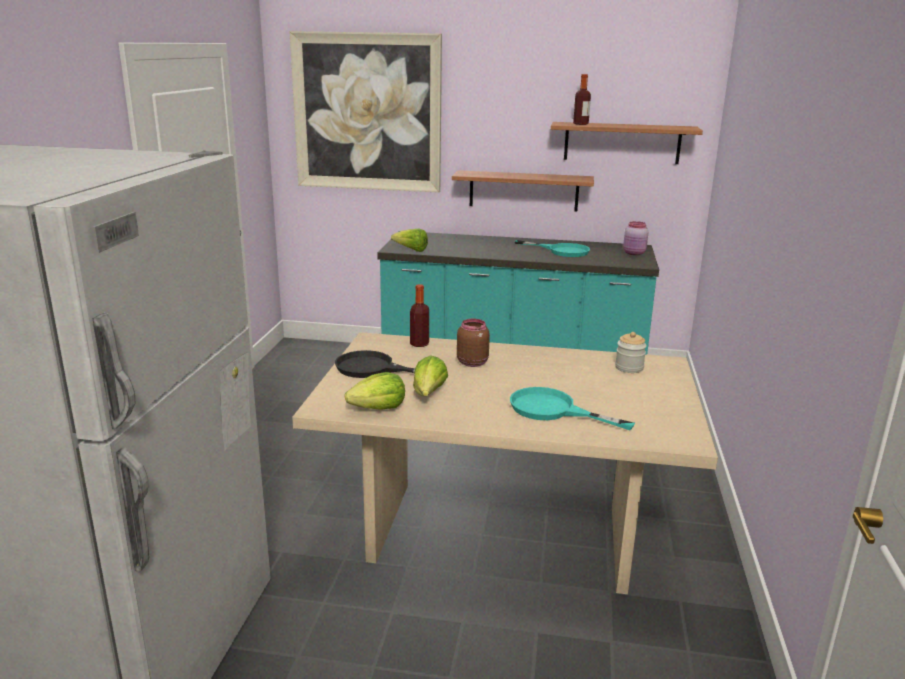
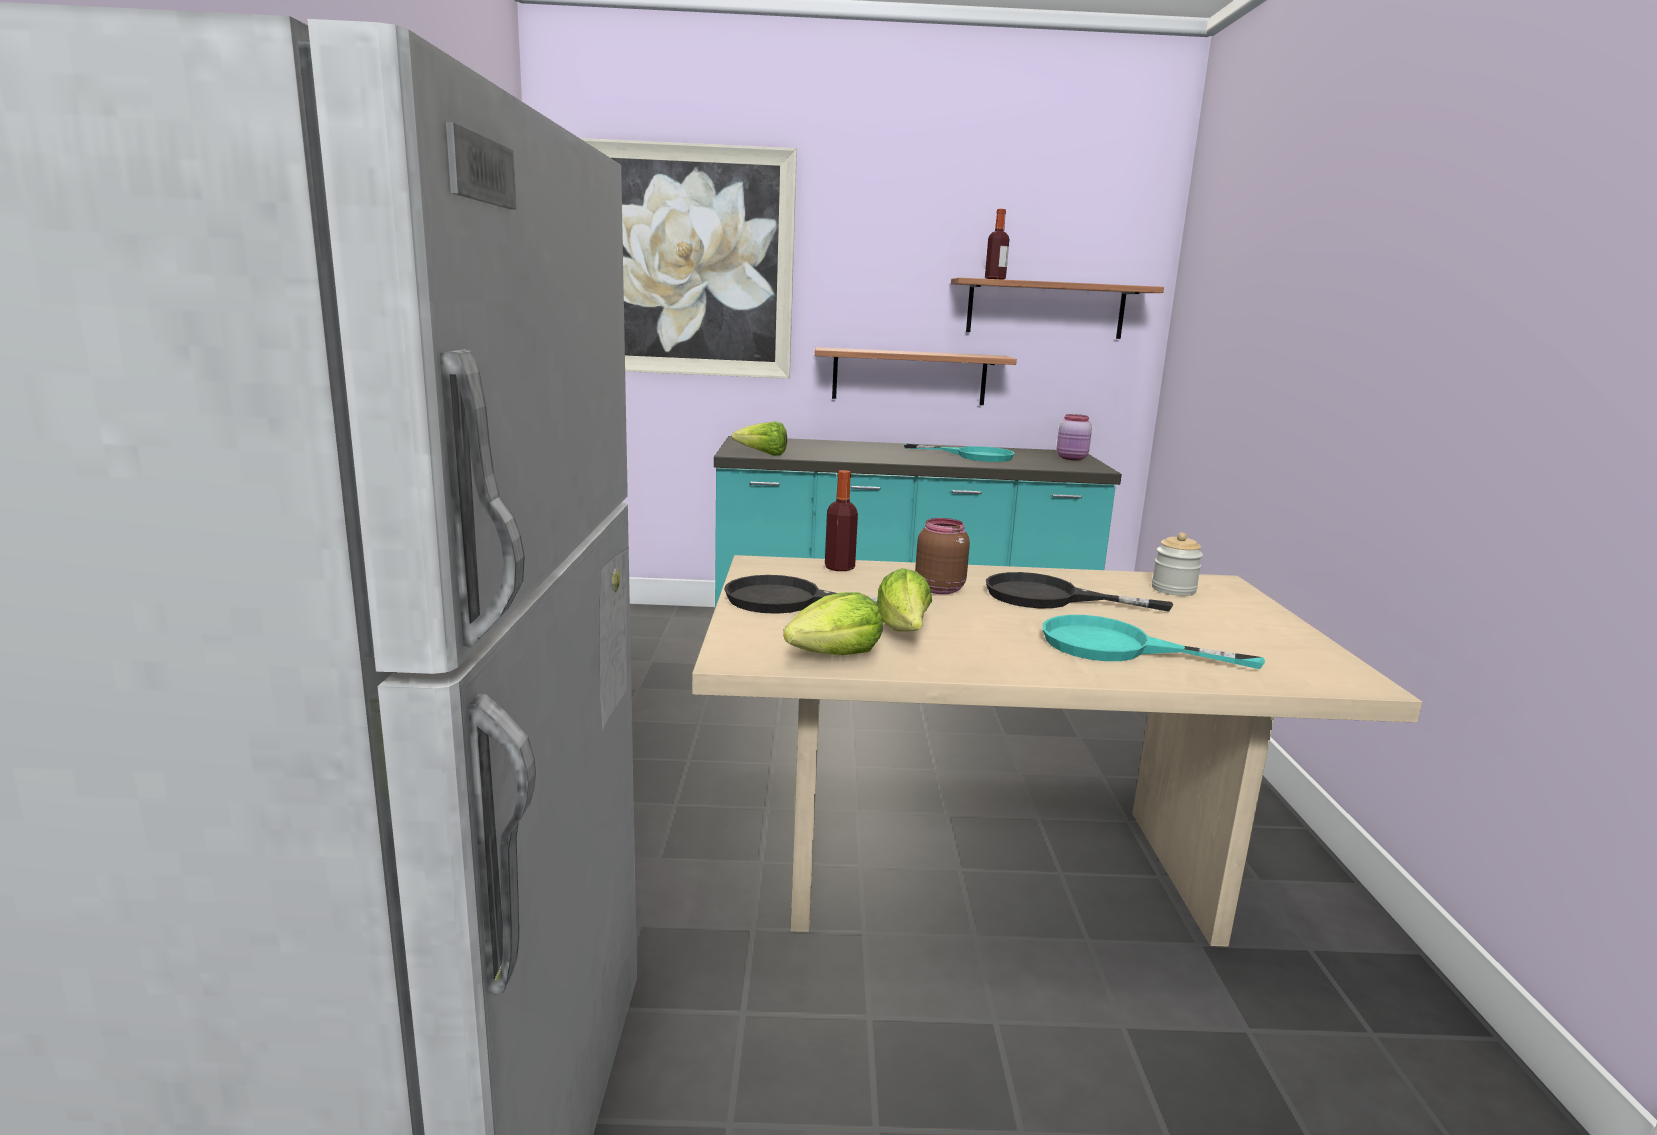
camera: 10 degrees left, 5 degrees down
none -> black frying pan [986,572,1173,612]

